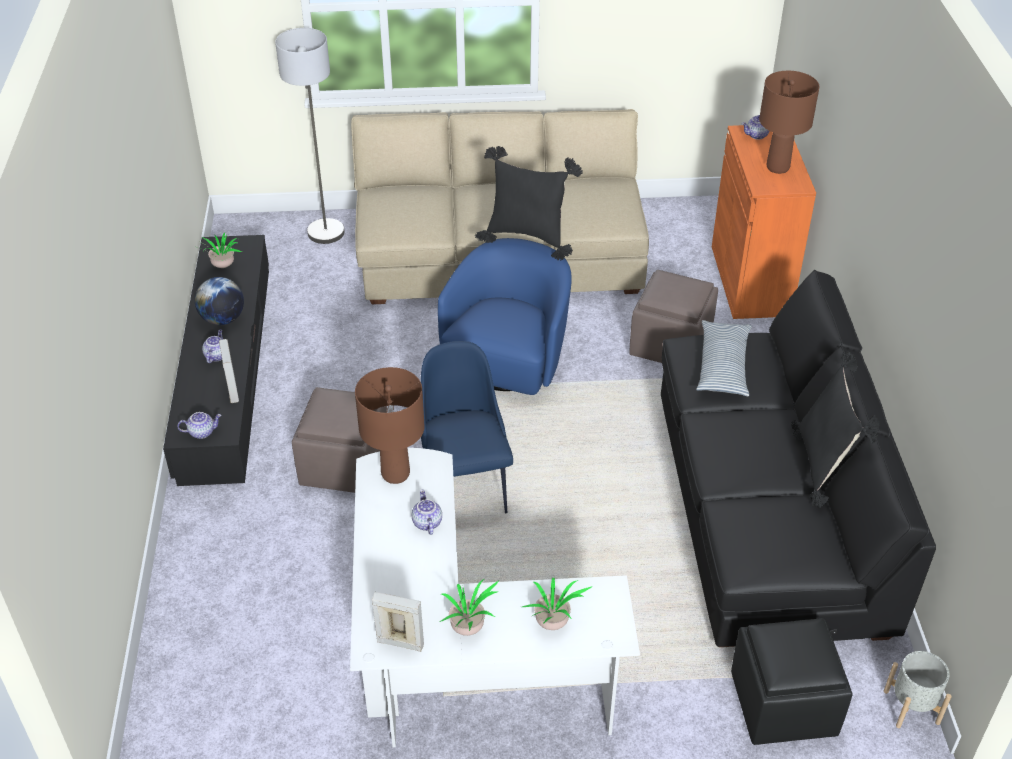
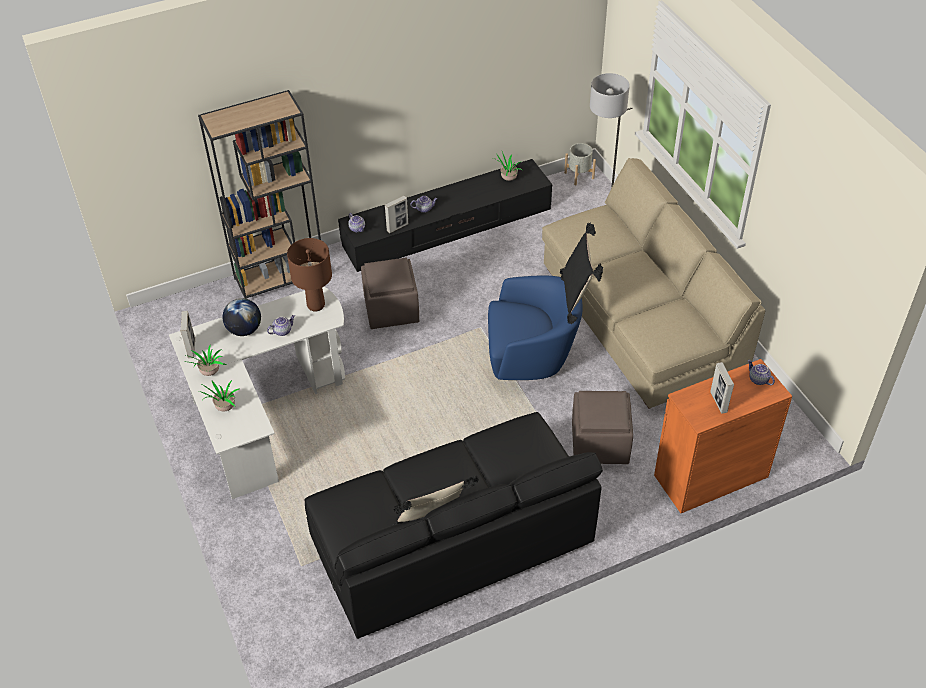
camera: 70 degrees right, 5 degrees up
globe [195,277,244,325] -> globe moved to [223,298,261,336]
blue chair [421,341,513,513] -> none
pillow [696,320,752,396] -> none
black ottoman [731,618,852,745] -> none
brown table lamp [759,71,819,174] -> picture frame [710,362,734,414]
grey planter [884,651,952,728] -> grey planter moved to [564,143,596,185]
none -> bookcase [198,90,321,299]

